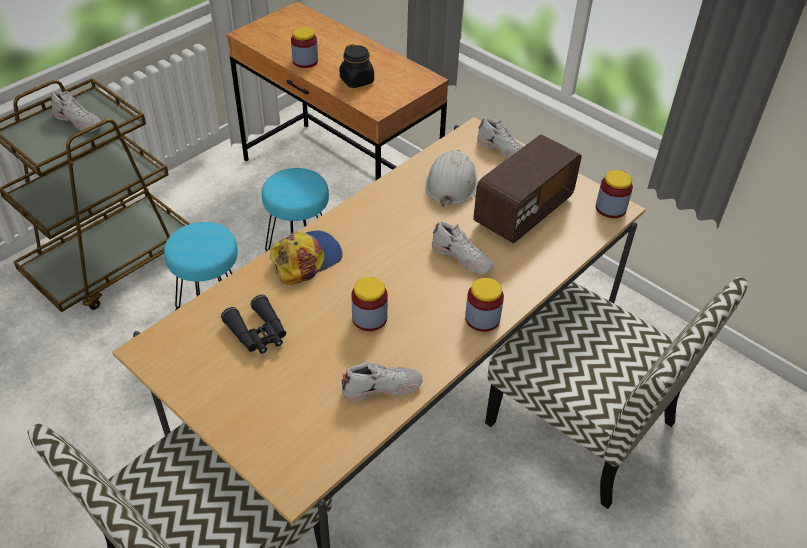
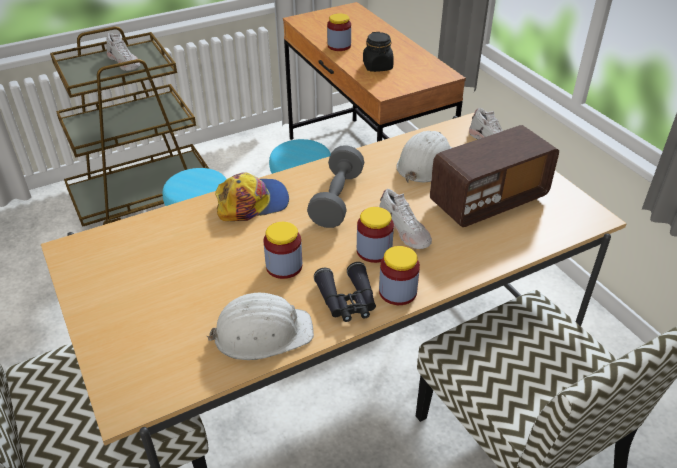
camera: 20 degrees right, 5 degrees down
black binoculars [221,295,286,354] -> black binoculars moved to [314,262,376,322]
white shoe [342,360,423,401] -> white hard hat [206,293,314,360]
jar [596,170,633,218] -> jar moved to [357,207,394,263]
none -> grey dumbbell [307,145,364,228]

